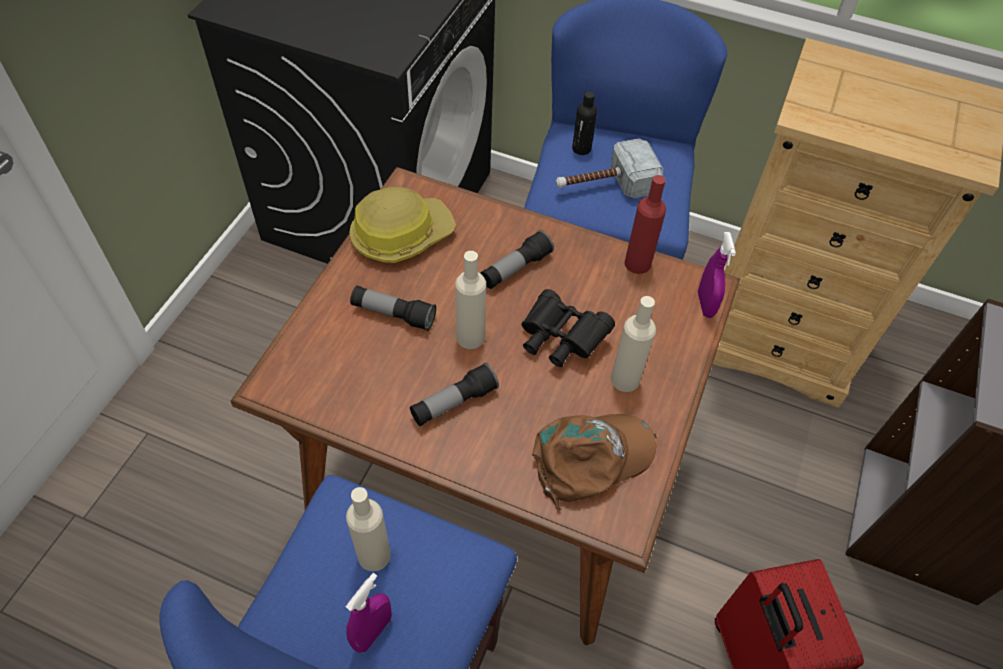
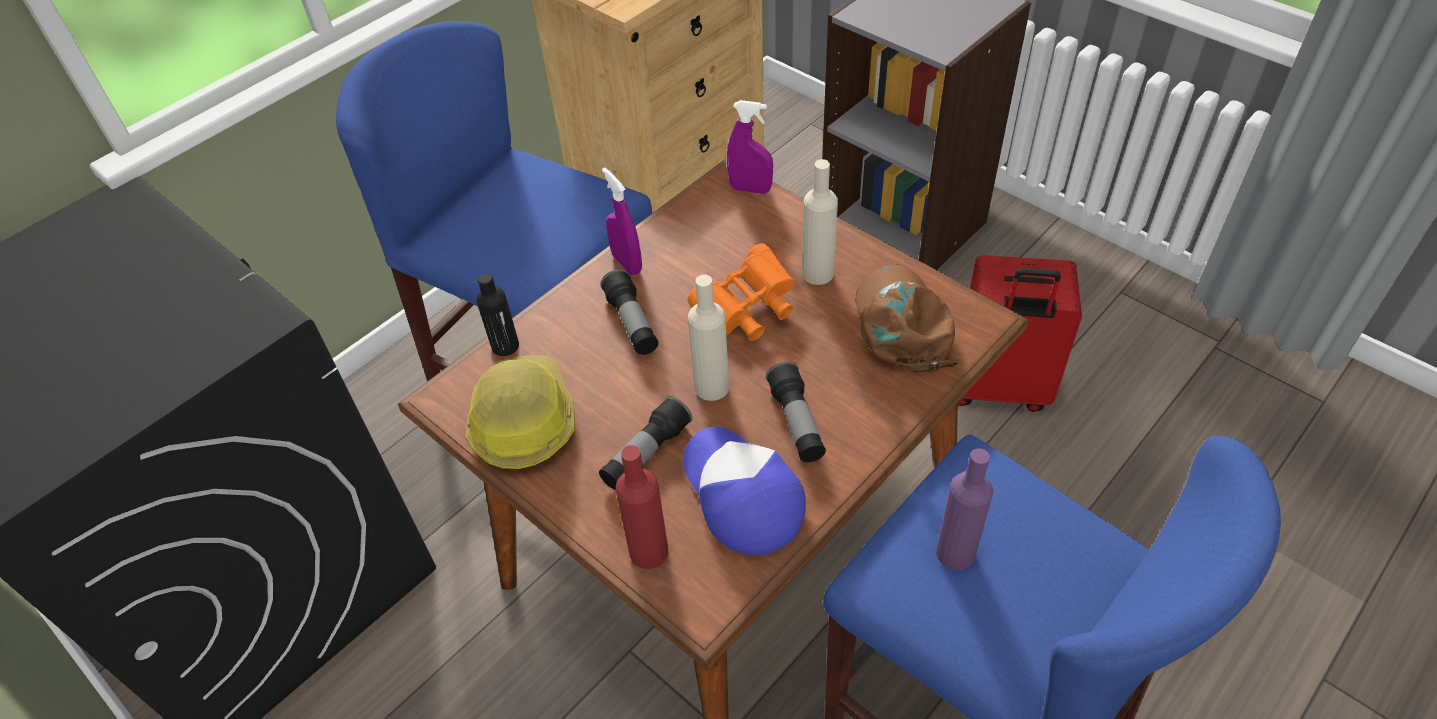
camera: 65 degrees left, 5 degrees down
beige bottle [346,487,391,571] -> purple bottle [936,448,993,570]
purple spray bottle [346,573,392,653] -> purple spray bottle moved to [602,167,642,275]
black binoculars [521,289,615,367] -> orange binoculars [687,243,795,341]
hammer [555,138,663,198] -> none
black bottle [572,91,597,155] -> black bottle moved to [477,274,519,356]
red bottle [624,175,666,274] -> red bottle moved to [616,445,668,569]
none -> cap [683,427,806,556]

